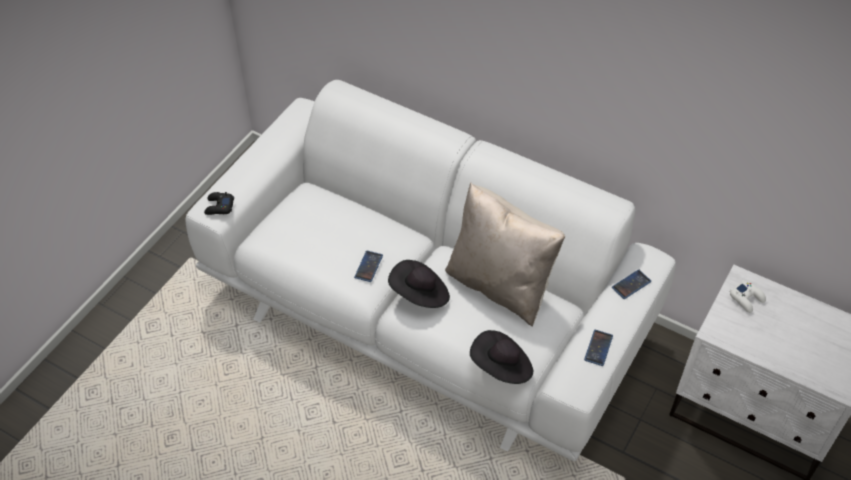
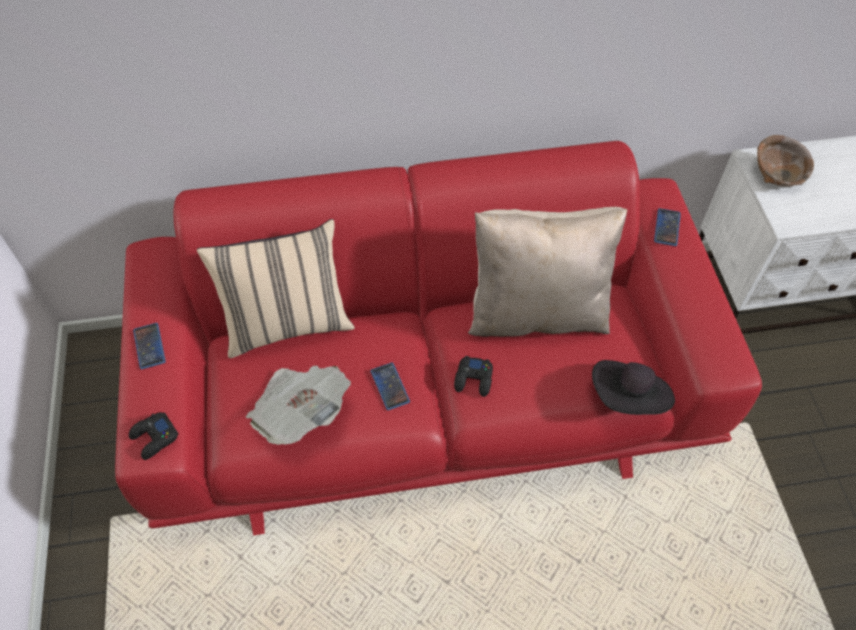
camera: 40 degrees left, 5 degrees up
white sofa [185,80,676,462] -> red sofa [115,141,762,535]
black hat [388,260,450,308] -> black game controller [454,356,493,397]
phone [584,330,613,366] -> phone moved to [133,323,166,369]
white game controller [730,280,766,313] -> brown bowl [757,135,814,187]
none -> beige pillow [197,219,355,358]
none -> newspaper [246,365,351,445]

